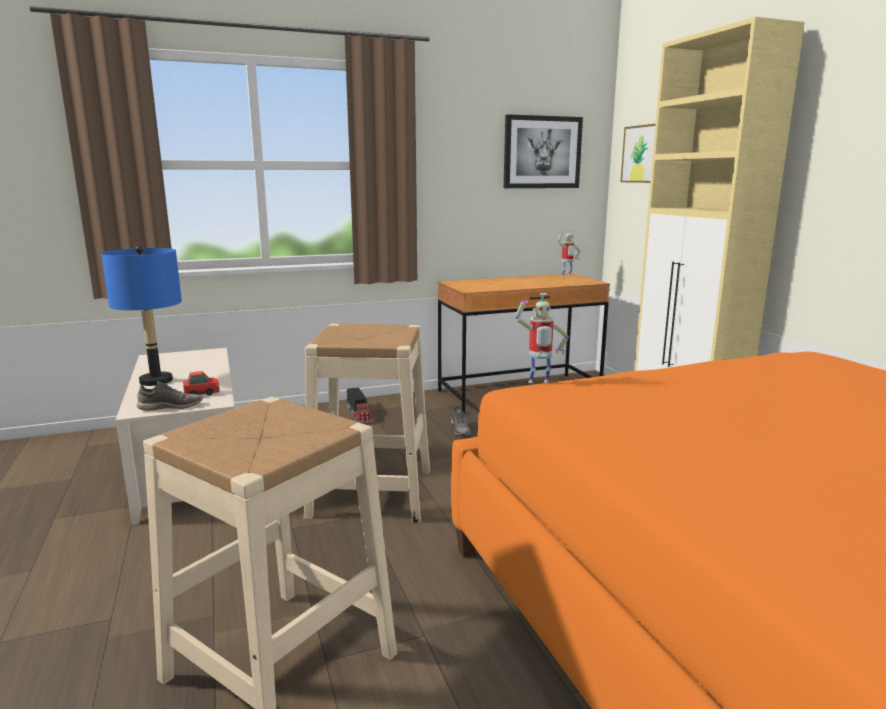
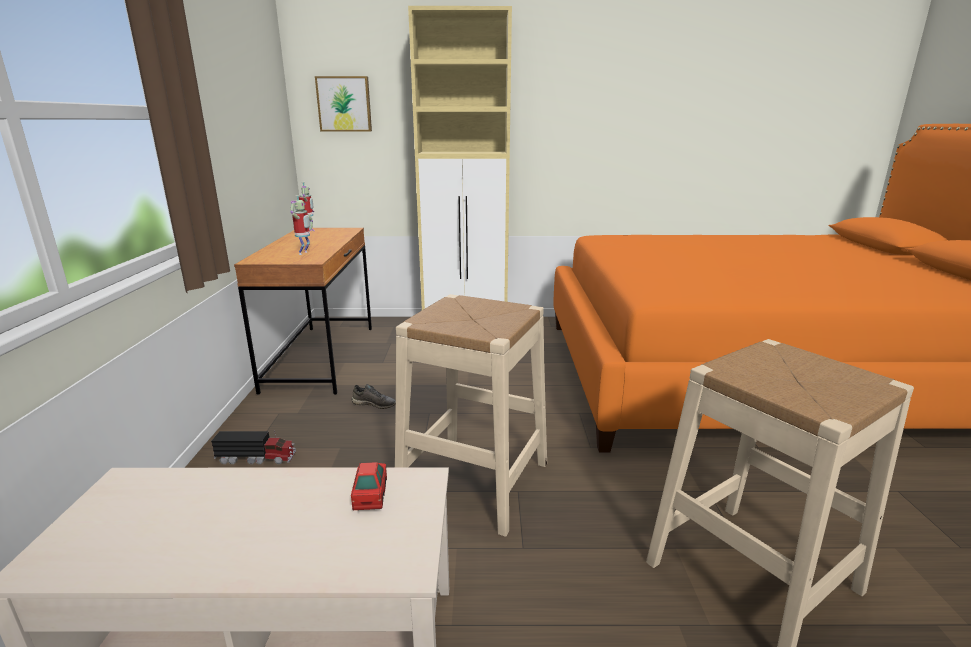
camera: 70 degrees left, 5 degrees up
blue table lamp [101,246,182,386] -> none
grey shoe [137,381,203,411] -> none
picture [504,114,583,188] -> none
toy robot [515,293,569,383] -> toy robot moved to [290,195,315,255]

